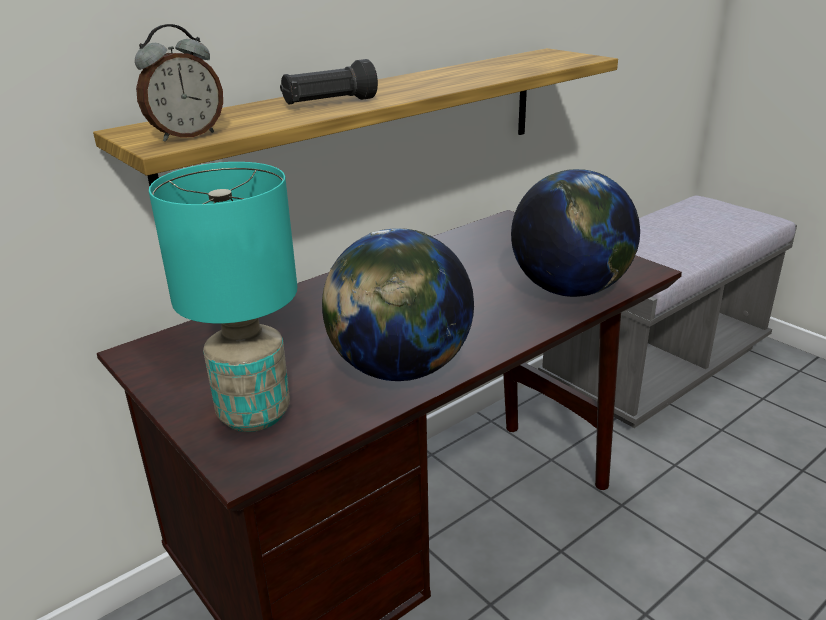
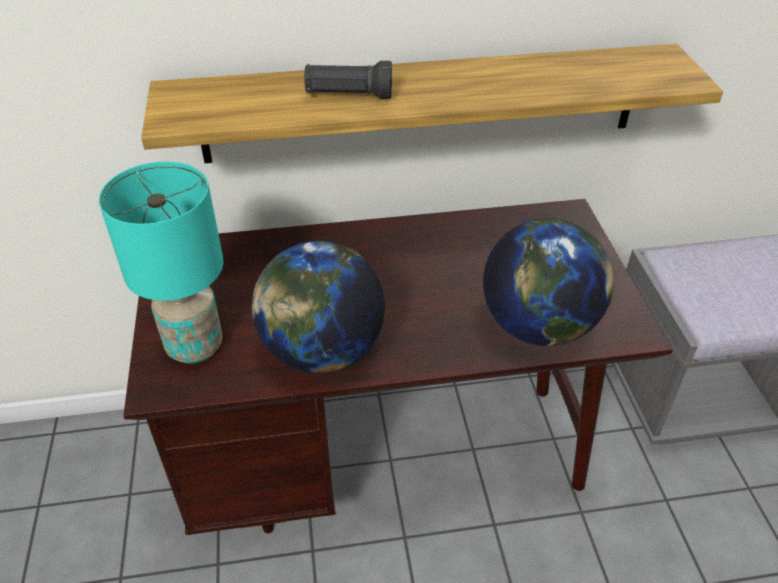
camera: 30 degrees right, 15 degrees up
alarm clock [135,24,223,142] -> none

